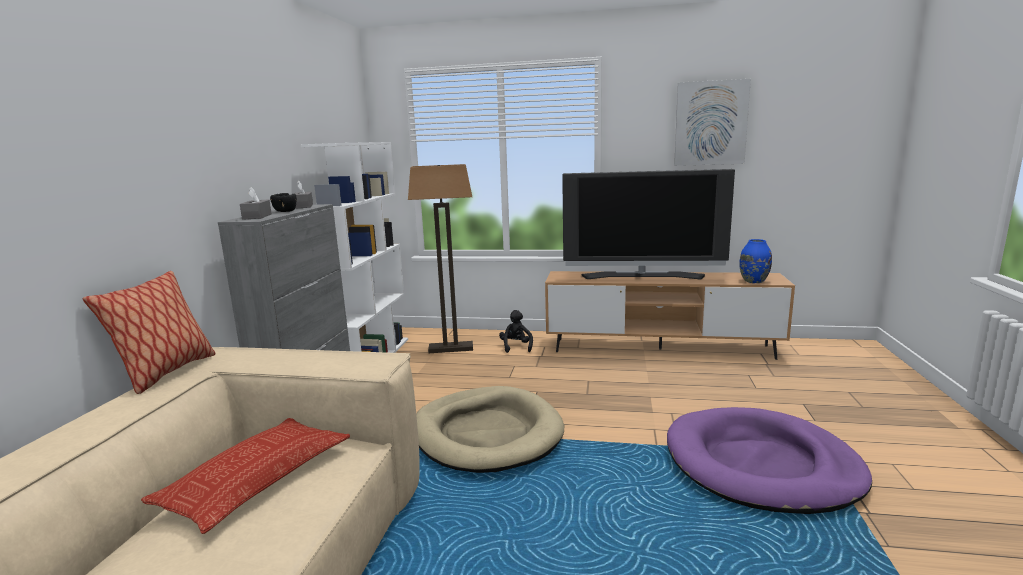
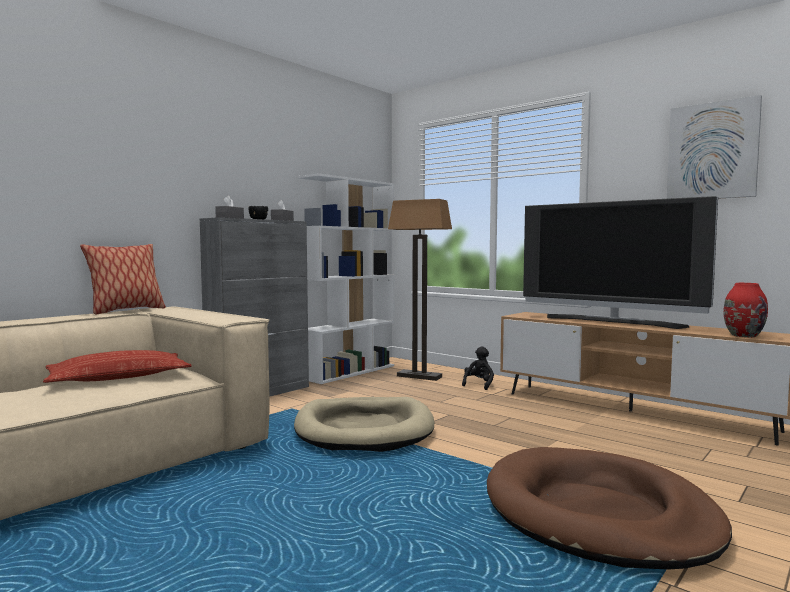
camera: 30 degrees right, 10 degrees down
purple dog bed [667,407,872,514] -> brown dog bed [487,447,732,570]
blue vase [739,239,772,283] -> red vase [723,283,768,337]

